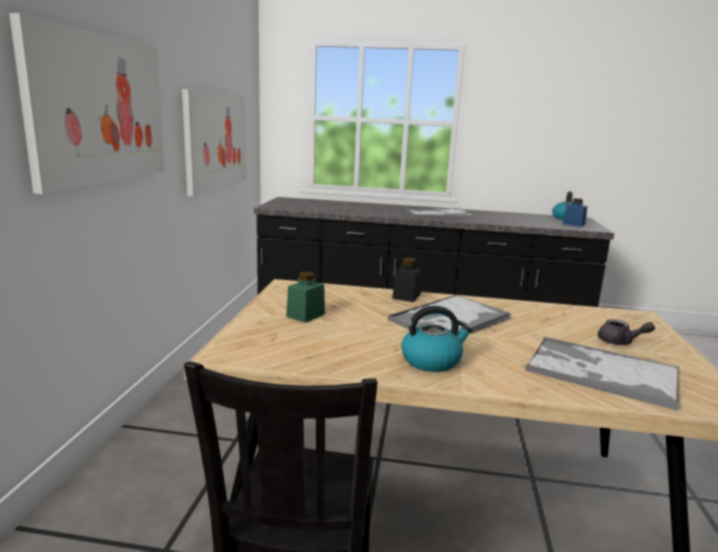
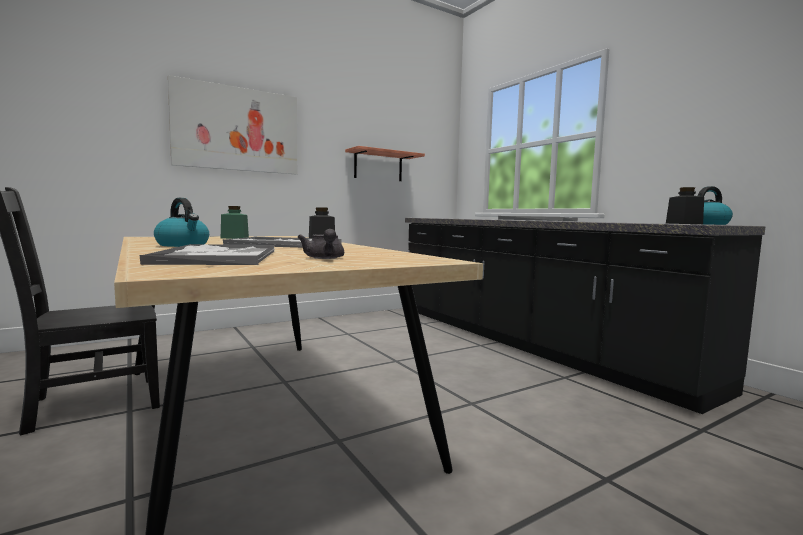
camera: 50 degrees right, 10 degrees down
picture [182,89,246,196] -> shelf [345,146,425,181]
blue jar [563,198,587,227] -> black jar [666,187,704,224]

